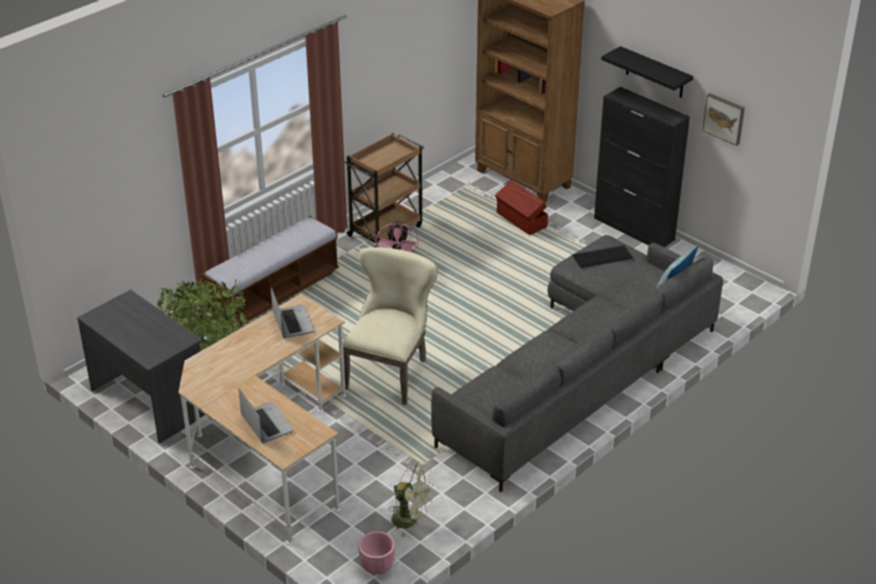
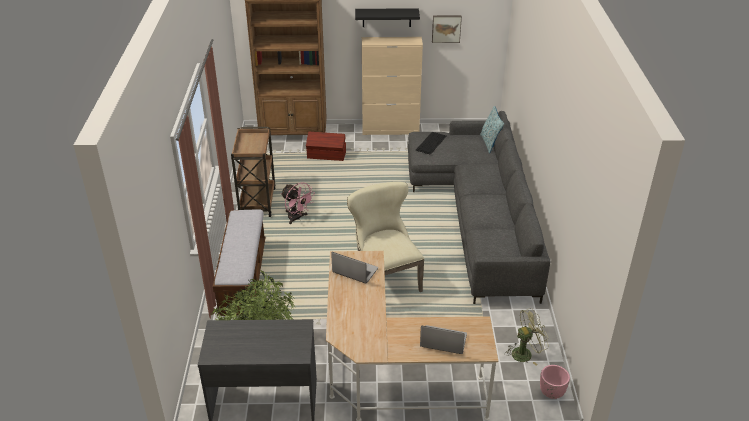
camera: 45 degrees left, 0 degrees up
black cabinet [594,87,690,247] -> beige cabinet [362,37,423,135]

